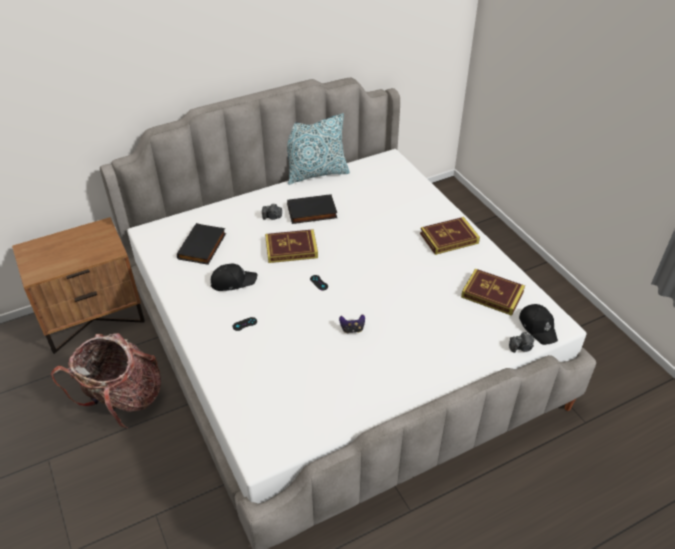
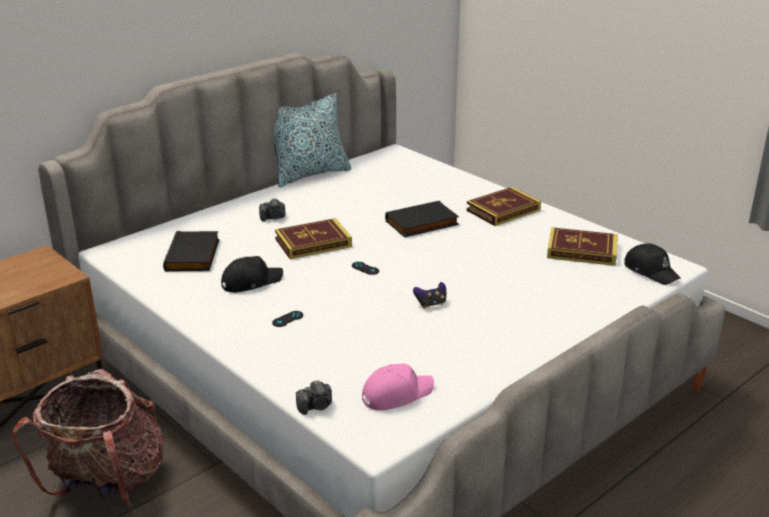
camera: 15 degrees left, 15 degrees down
black book [287,194,337,224] -> black book moved to [385,201,459,237]
camera [509,332,534,353] -> camera moved to [296,380,332,415]
none -> pink cap [362,364,434,411]

